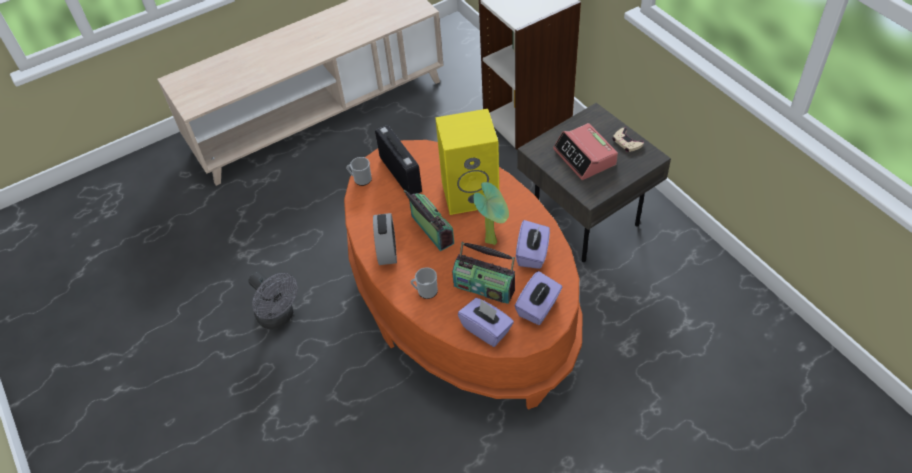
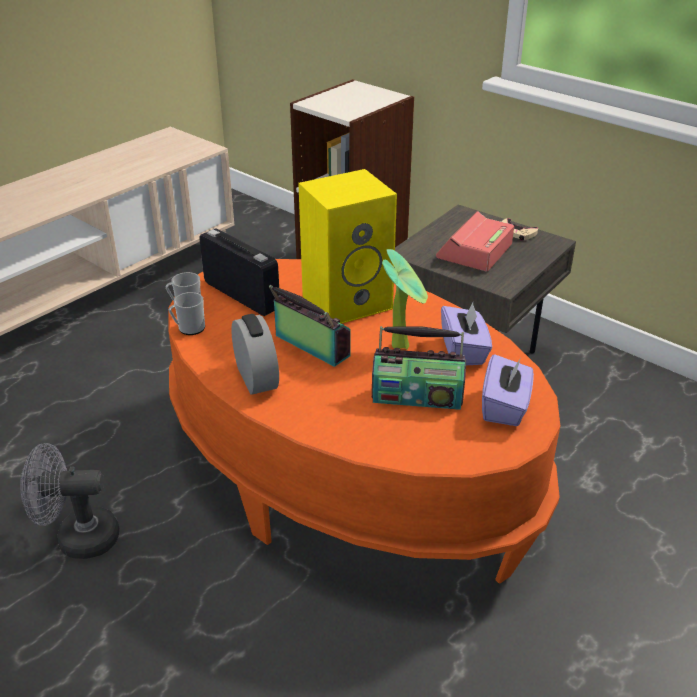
camera: 20 degrees left, 15 degrees down
grey fan [248,272,298,329] -> grey fan turned 150 degrees clockwise [20,443,119,559]
mug [411,267,438,299] -> mug moved to [169,292,205,335]
purple tissue box [458,298,514,347] -> none
alarm clock [553,123,618,180] -> alarm clock turned 75 degrees clockwise [436,211,514,272]

